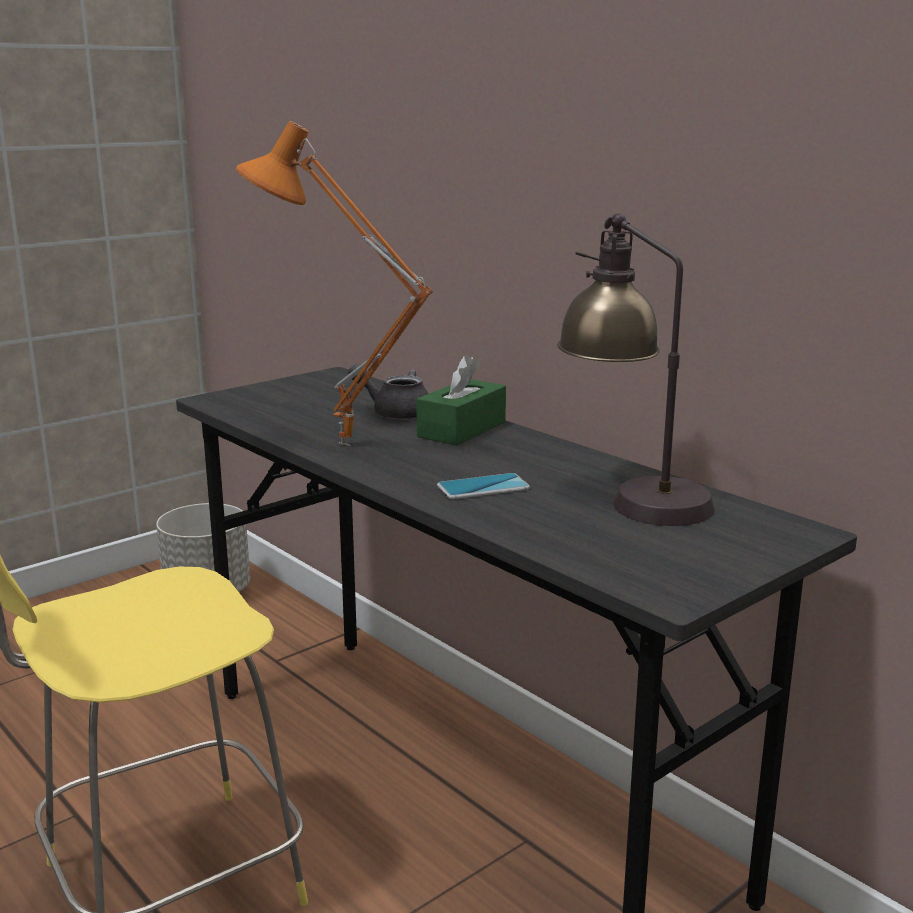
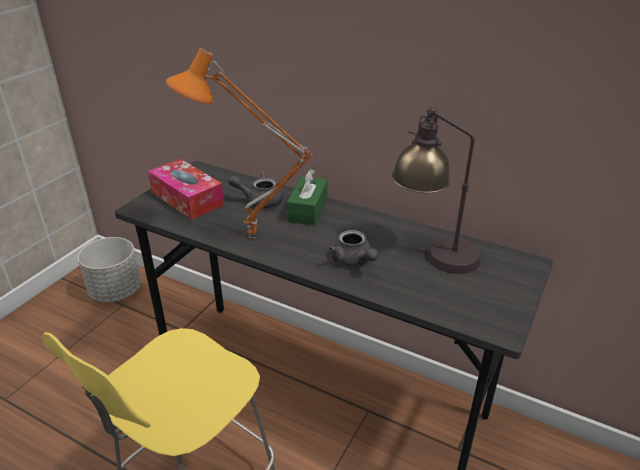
camera: 20 degrees left, 15 degrees up
phone [437,473,530,499] -> grey teapot [329,230,379,267]
none -> tissue box [148,159,224,220]

